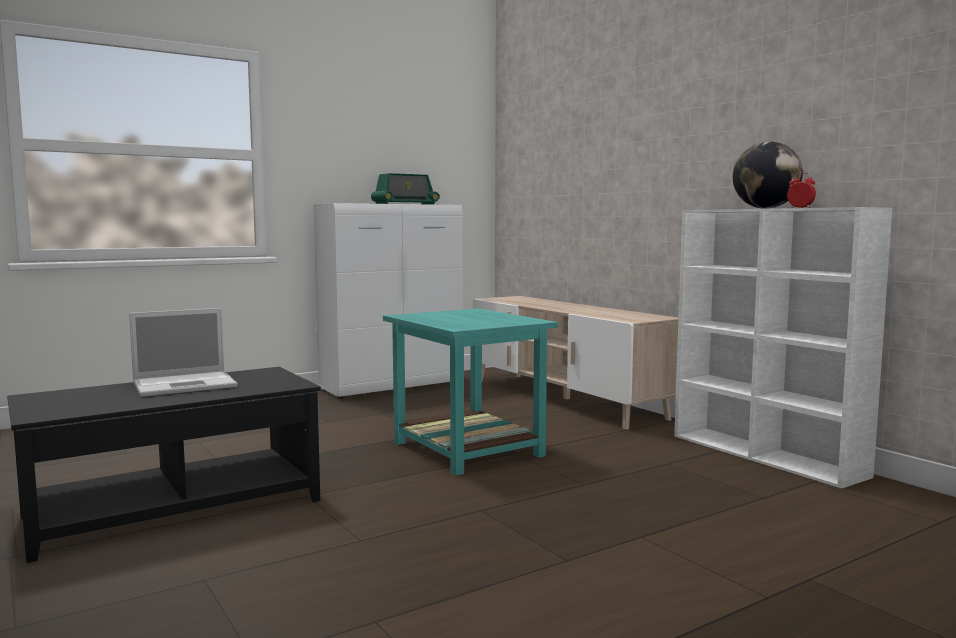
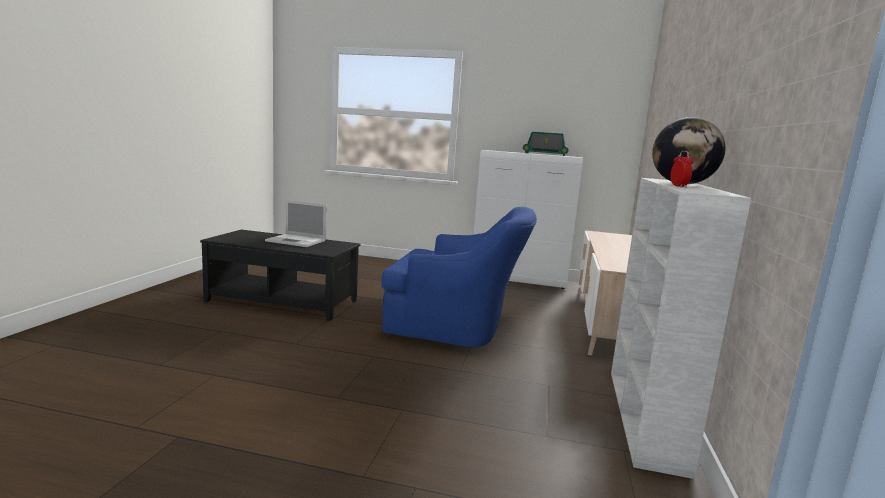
camera: 45 degrees right, 5 degrees up
turquoise side table [383,308,558,476] -> blue armchair [382,207,537,347]

